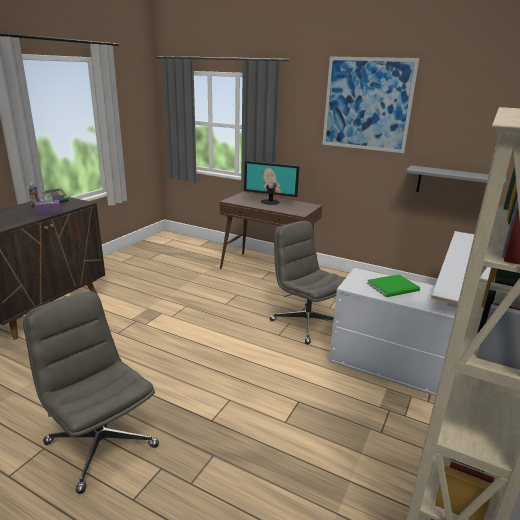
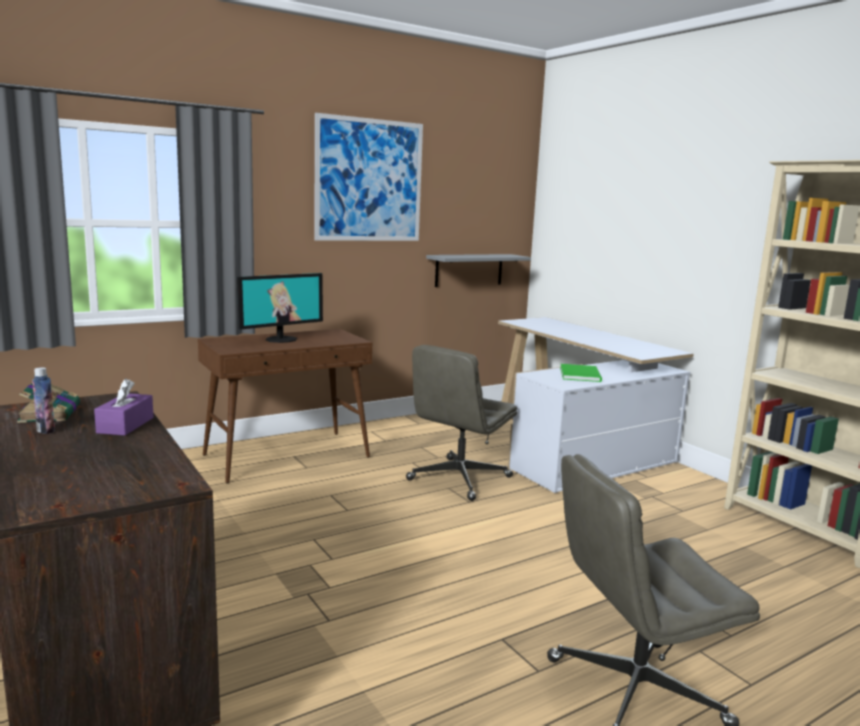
camera: 60 degrees left, 10 degrees down
grey office chair [270,221,346,344] -> grey office chair turned 45 degrees counterclockwise [406,345,517,501]

